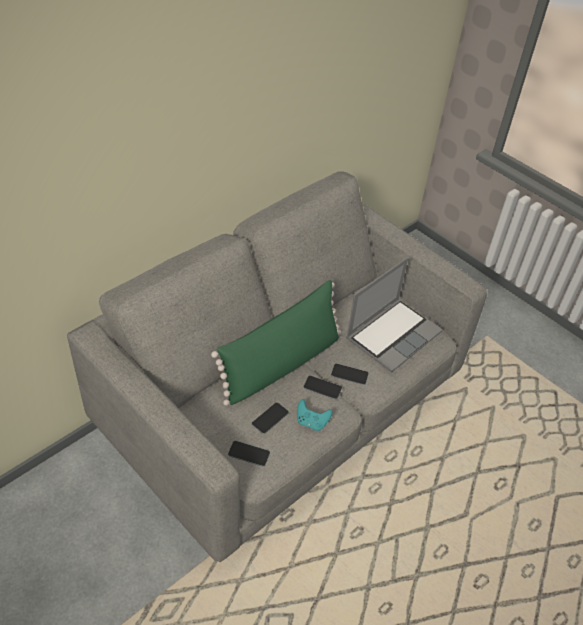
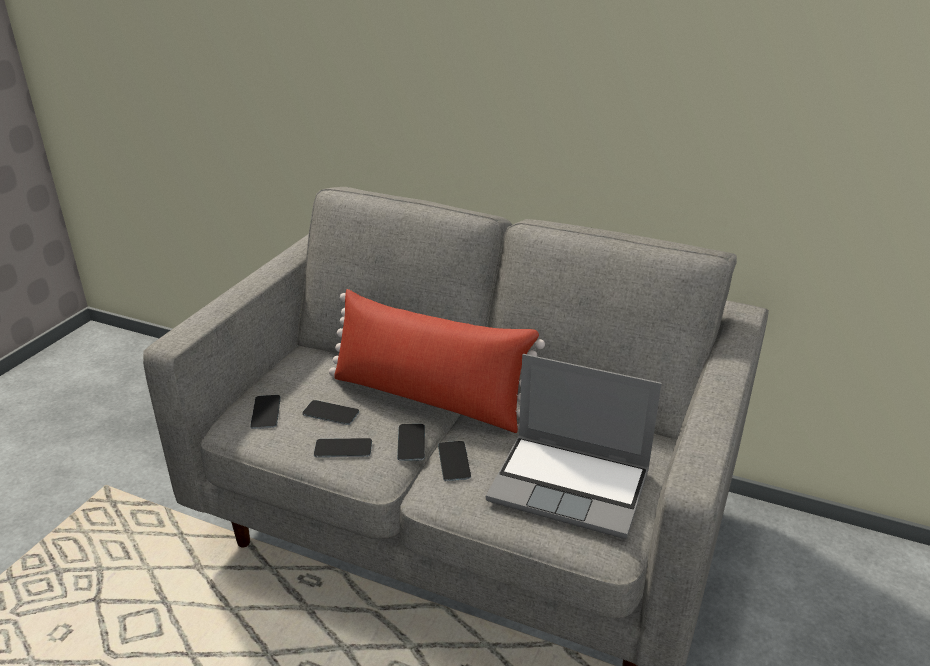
camera: 70 degrees right, 15 degrees down
green pillow [211,280,341,406] -> red pillow [329,289,545,433]
turquoise game controller [297,399,332,431] -> phone [314,438,372,458]

